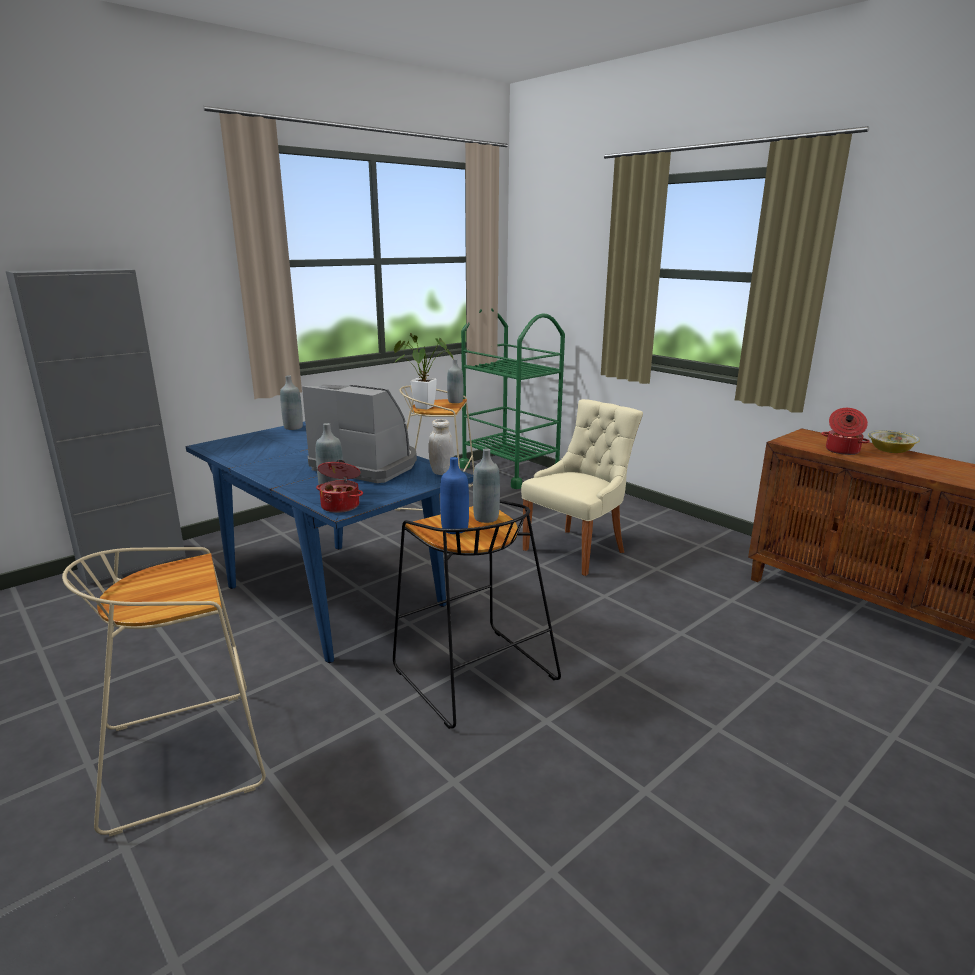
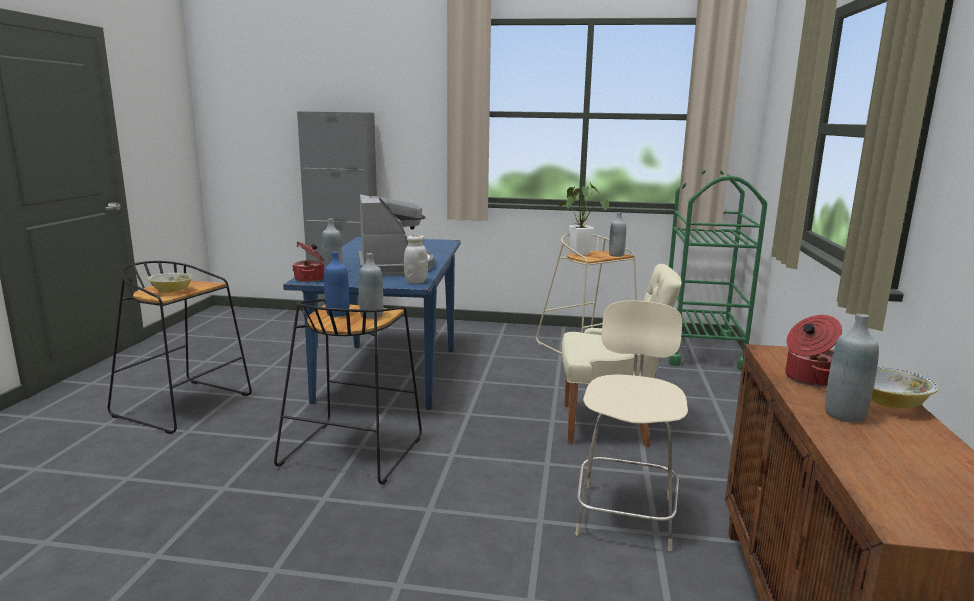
camera: 50 degrees right, 5 degrees down
beige stool [62,547,266,837] -> black stool [108,261,252,434]
grey bottle [280,375,303,430] -> grey bottle moved to [825,314,879,423]
none -> bowl [147,273,194,292]
none -> beige chair [575,301,688,551]

